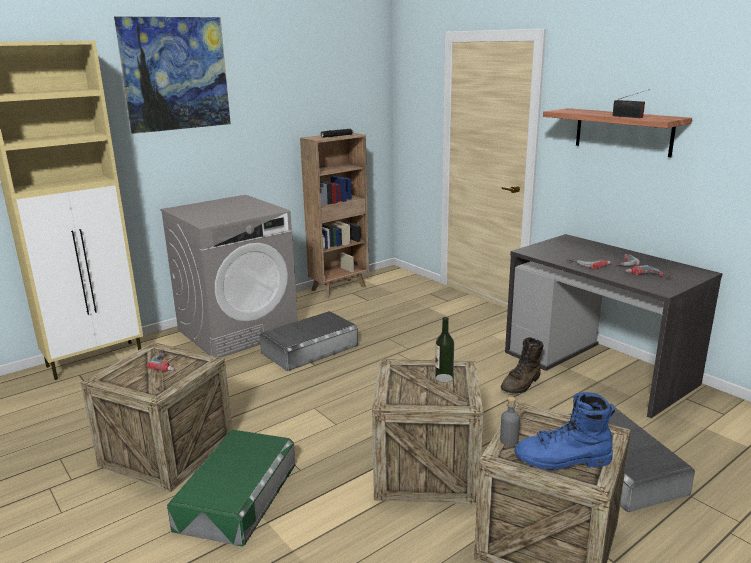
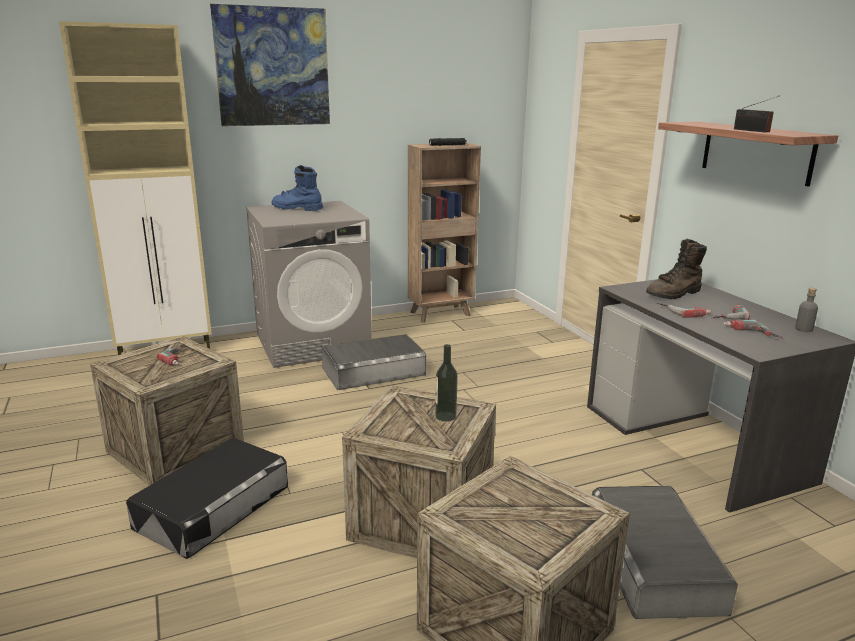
camera: 15 degrees right, 0 degrees up
green storage box [167,430,295,547] -> black storage box [126,438,288,559]
grey bottle [500,397,520,446] -> grey bottle moved to [795,288,818,332]
brown boot [501,337,543,394] -> brown boot moved to [646,239,707,299]
blue boot [514,392,615,470] -> blue boot moved to [271,165,323,211]

